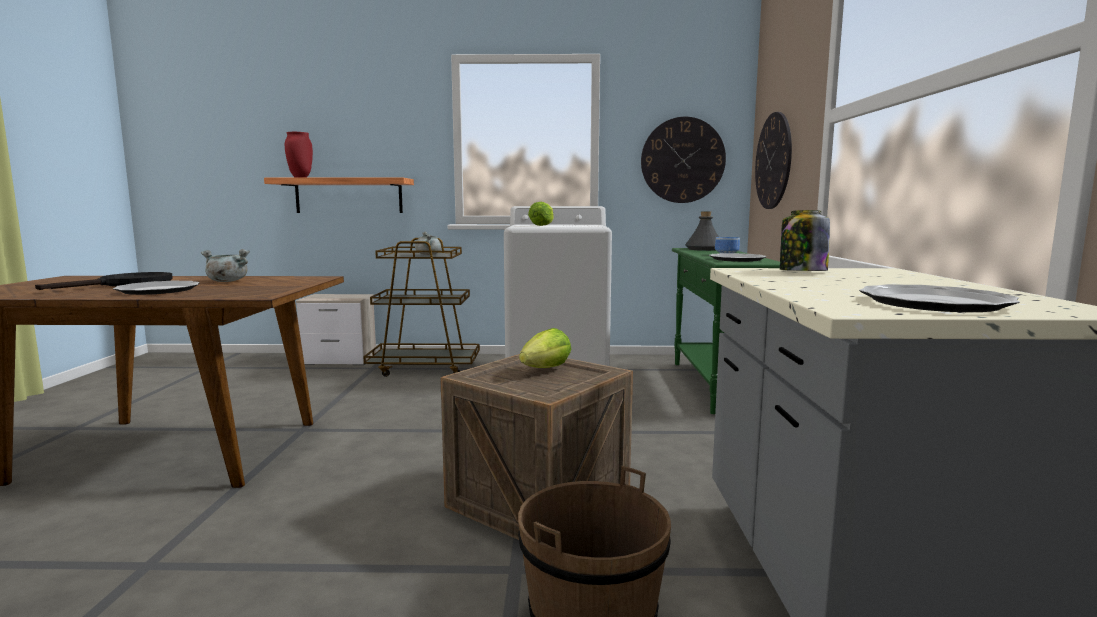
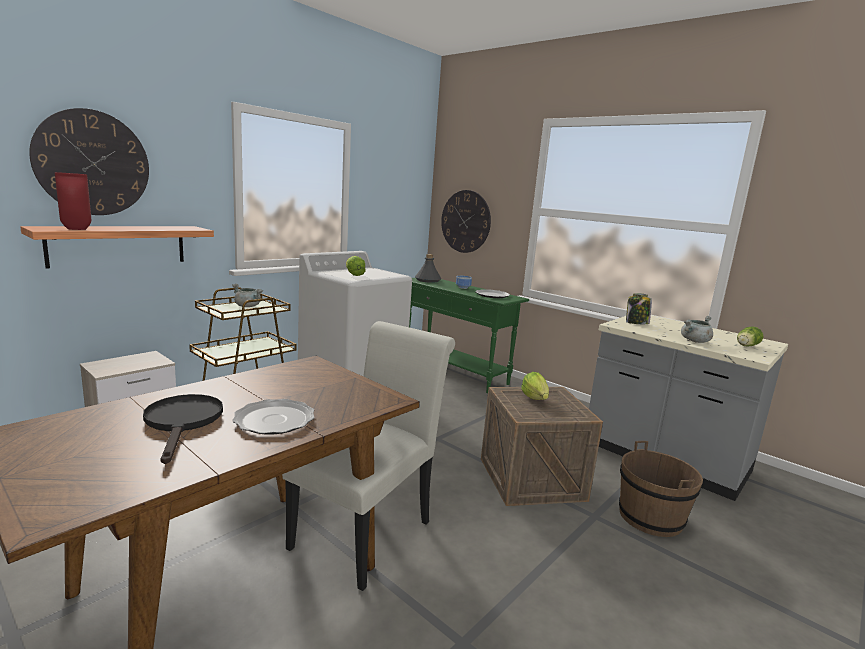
camera: 50 degrees left, 5 degrees up
grey cooking pot [201,249,250,282] -> grey cooking pot moved to [681,316,713,343]
wall clock [641,117,726,203] -> wall clock moved to [29,108,149,215]
plate [859,284,1020,312] -> lettuce [737,326,764,346]
none -> white chair [282,321,455,591]

